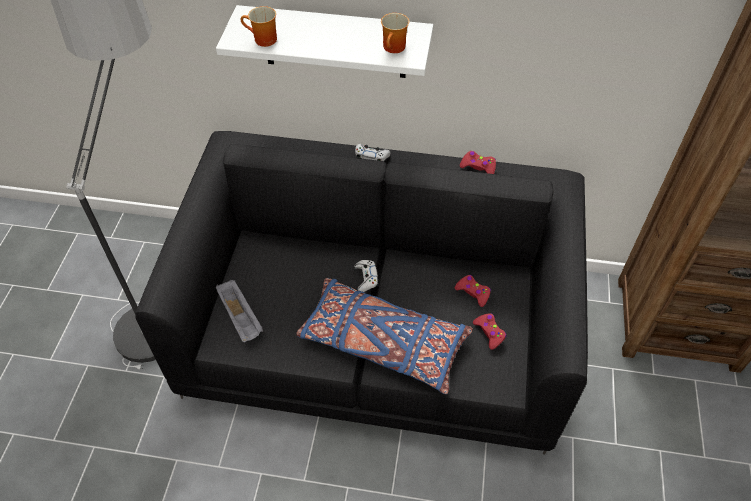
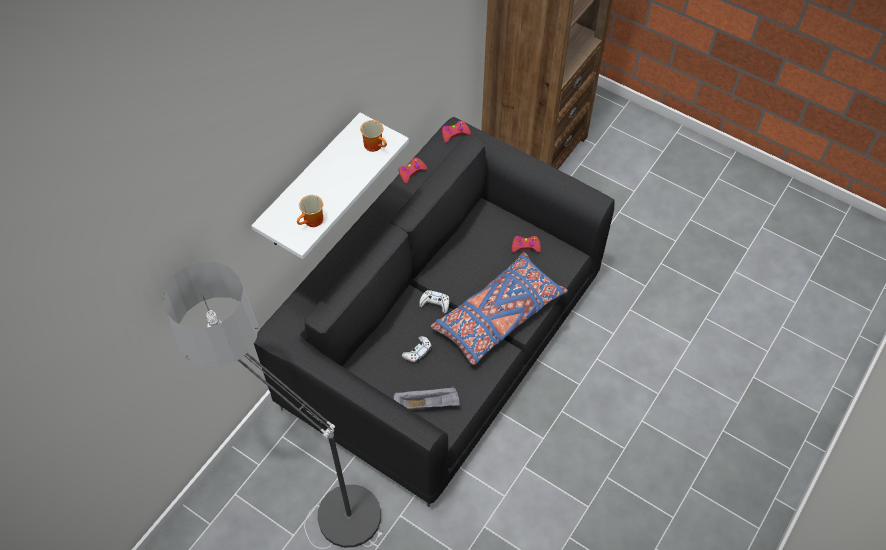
camera: 65 degrees left, 5 degrees up
white game controller [355,144,390,161] -> white game controller moved to [402,336,432,363]
red game controller [455,275,491,307] -> red game controller moved to [442,121,471,143]

